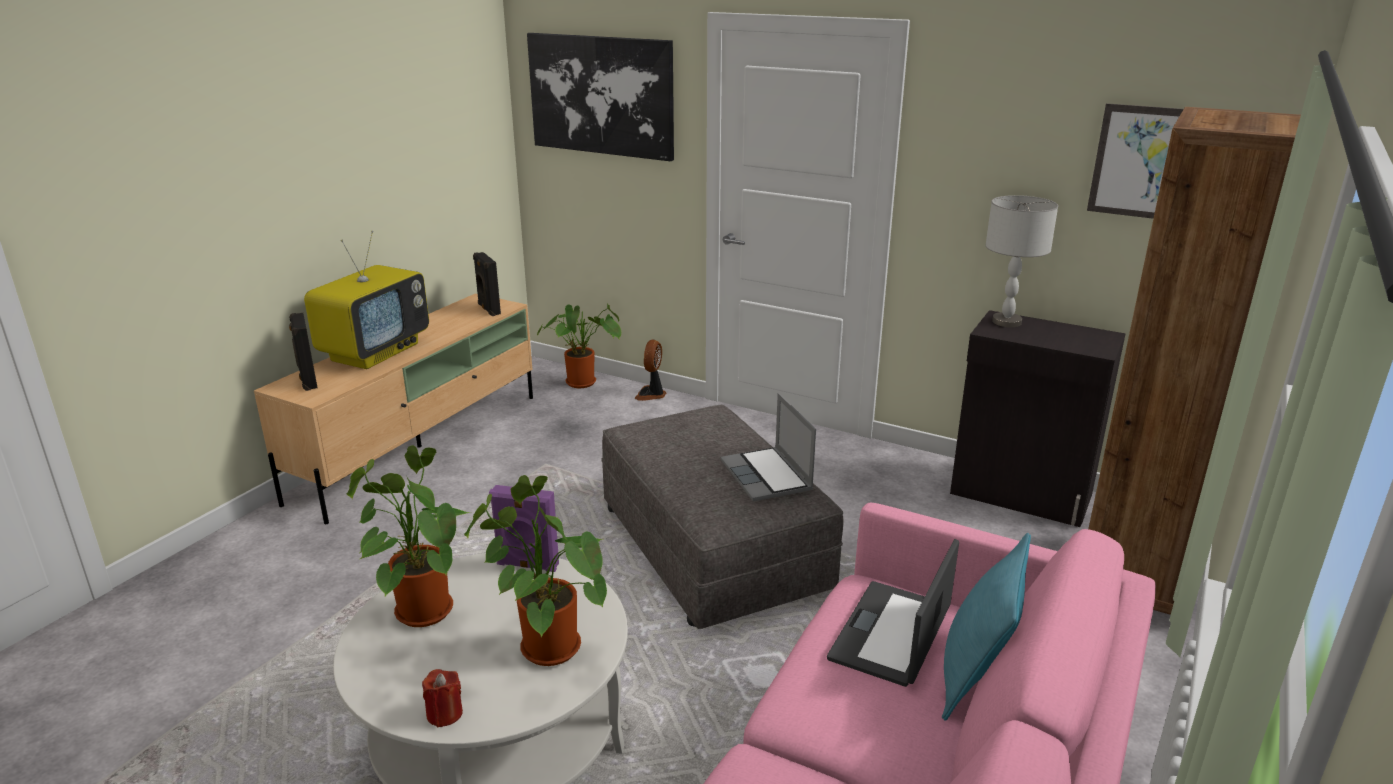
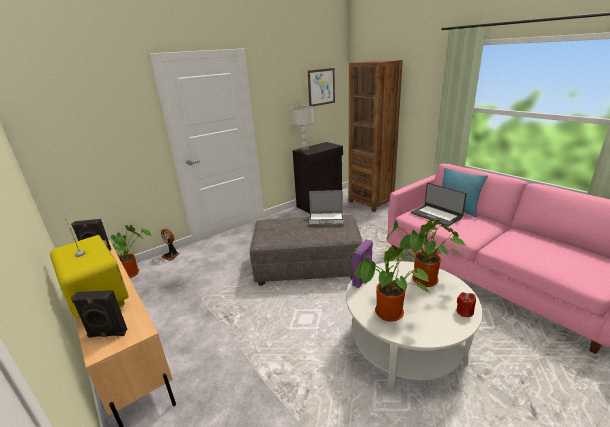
camera: 65 degrees left, 0 degrees up
picture [527,33,674,161] -> none

